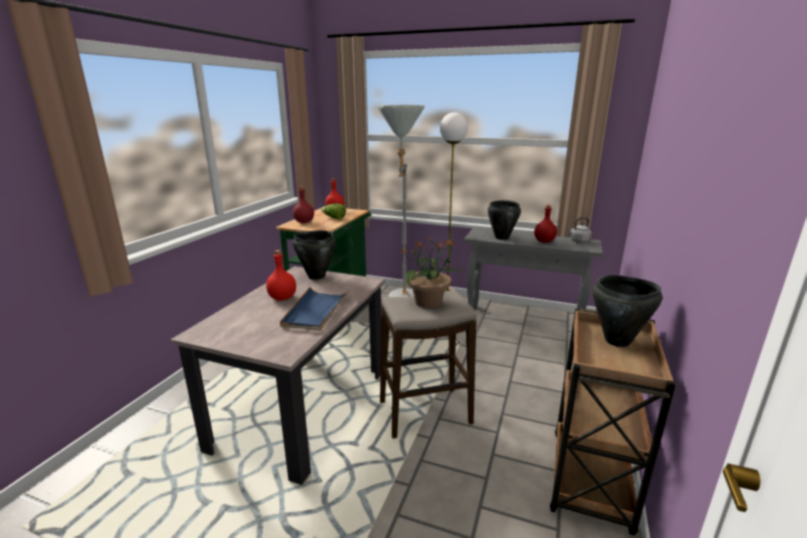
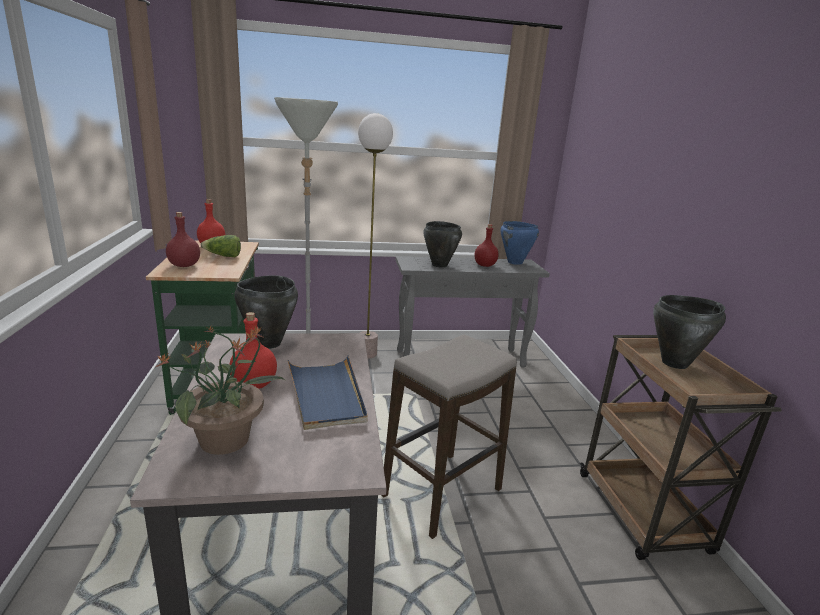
camera: 30 degrees left, 0 degrees up
potted plant [399,237,463,308] -> potted plant moved to [155,326,285,455]
grey kettle [567,217,592,243] -> blue cooking pot [501,221,539,265]

